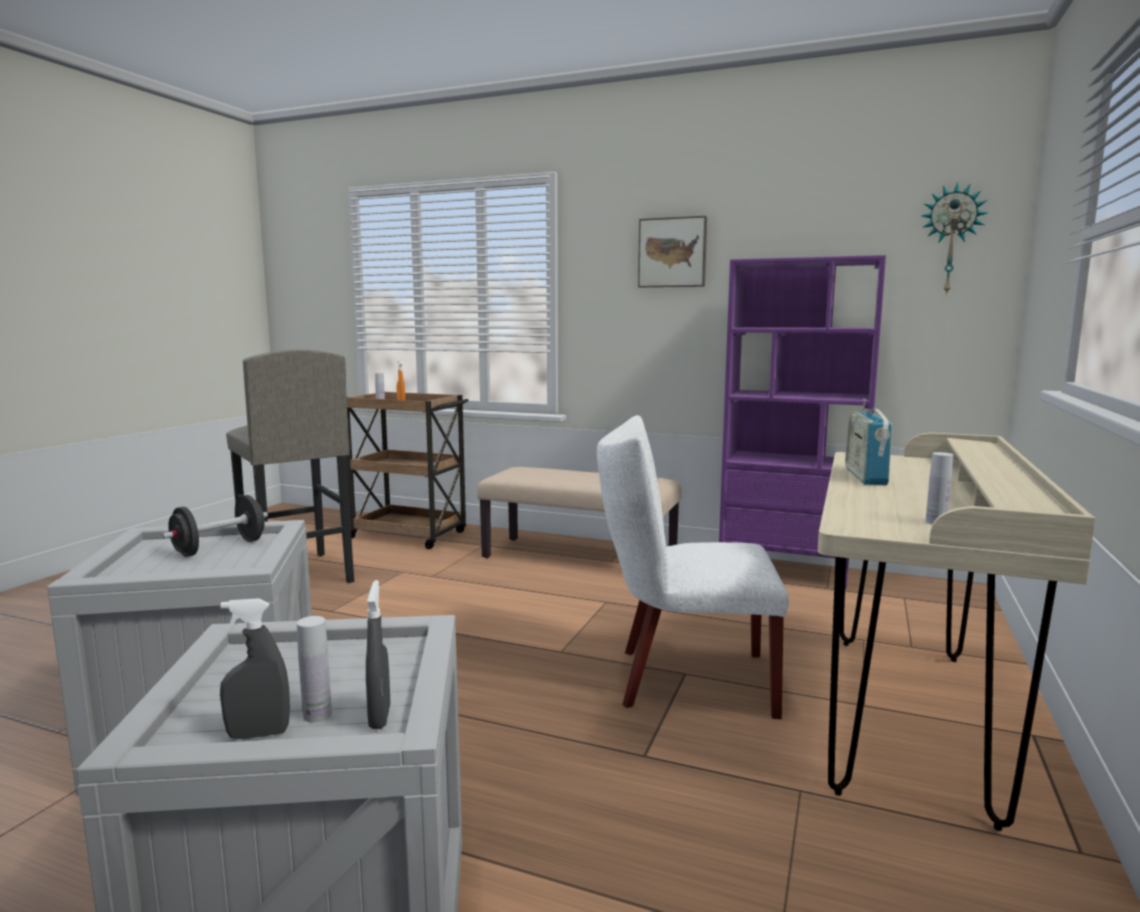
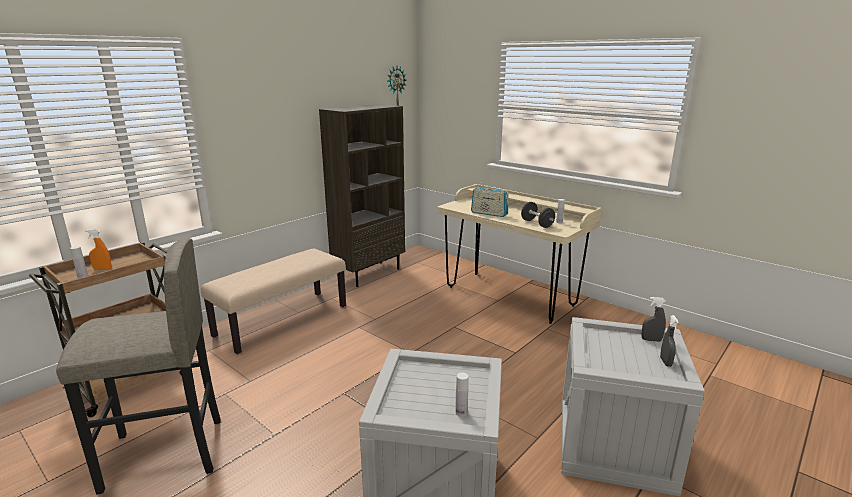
camera: 70 degrees left, 10 degrees up
black dumbbell [162,495,268,557] -> black dumbbell moved to [521,202,555,228]
white bottle [297,616,332,722] -> white bottle moved to [455,373,469,417]
white chair [597,415,789,719] -> none
picture [638,216,707,287] -> none
purple bookcase [719,255,886,590] -> brown bookcase [319,104,405,287]

